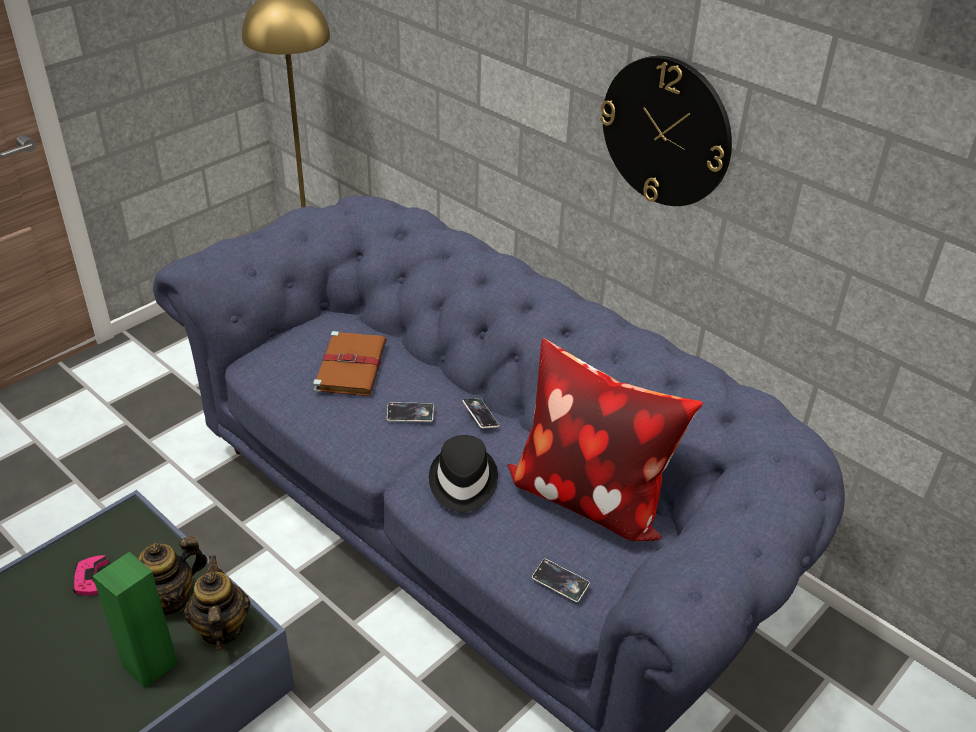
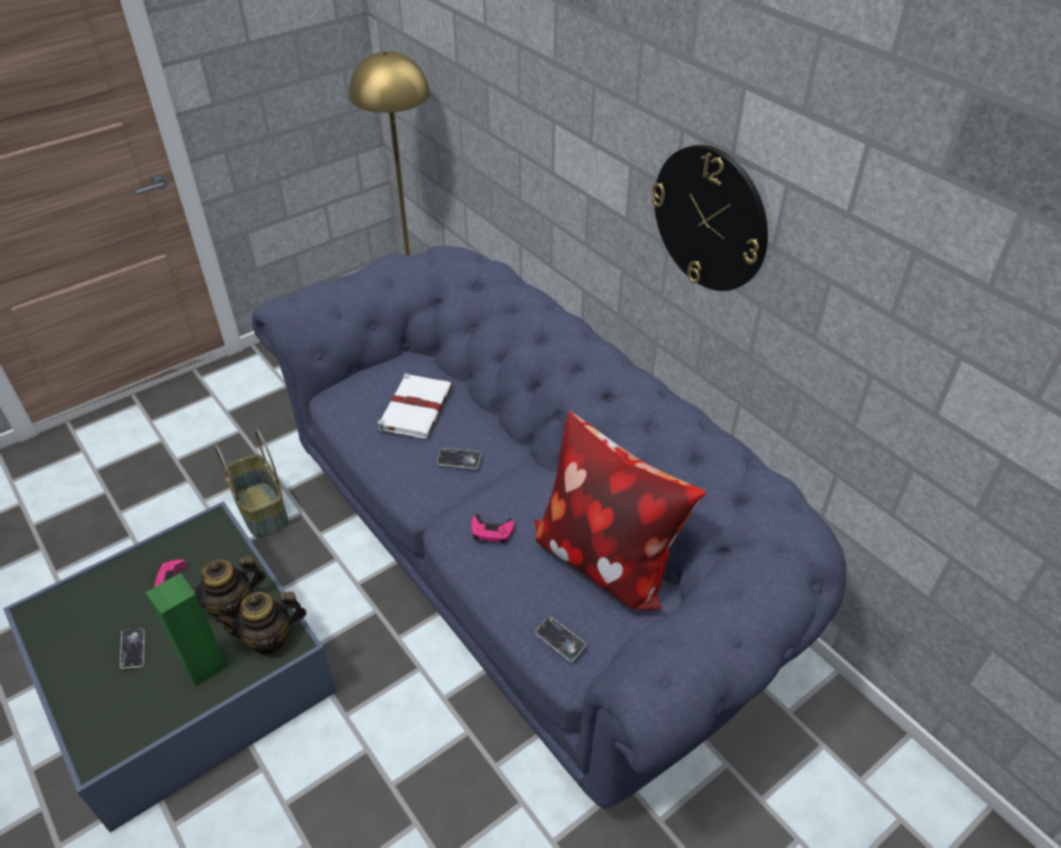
camera: 10 degrees right, 5 degrees up
teapot [184,555,251,651] -> teapot turned 105 degrees counterclockwise [216,591,306,655]
brown book [313,331,387,396] -> white book [377,373,453,439]
black hat [429,435,498,512] -> pink game controller [471,514,514,543]
phone [463,398,499,428] -> phone moved to [120,629,144,669]
none -> basket [214,429,289,538]

